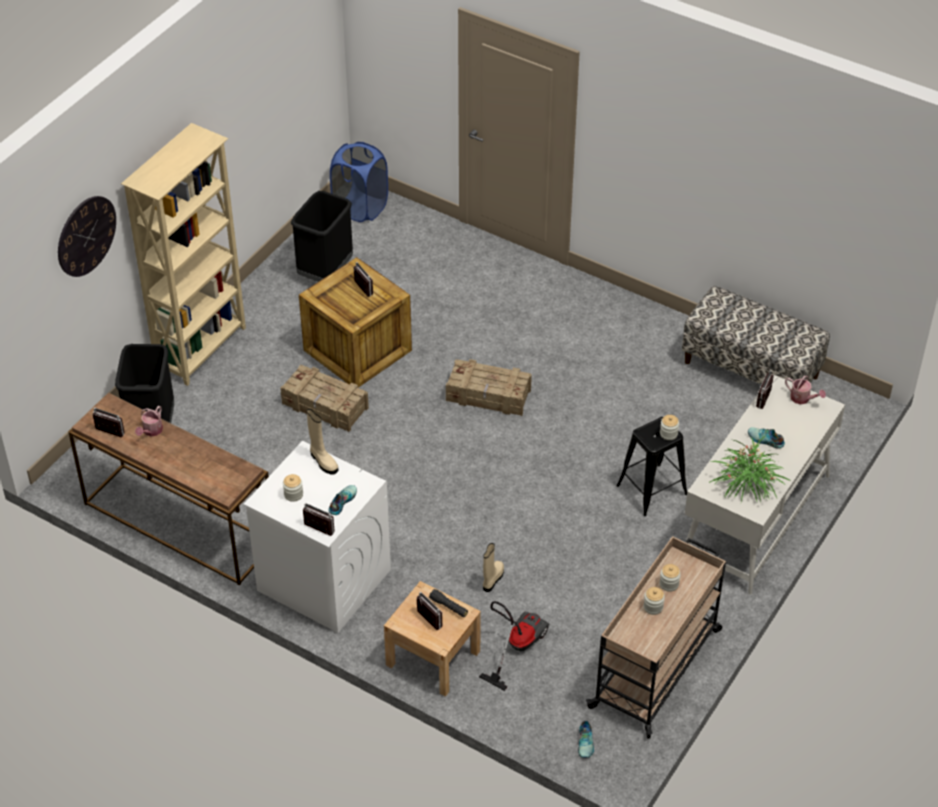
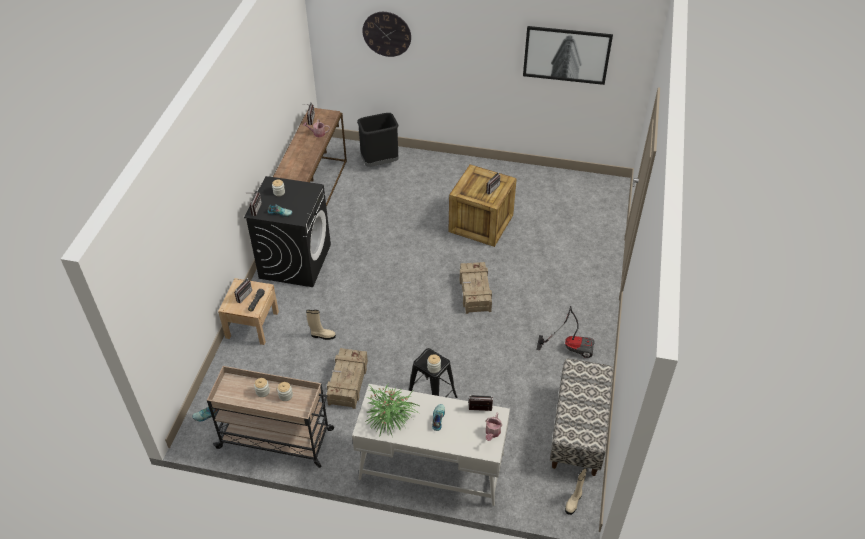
camera: 70 degrees right, 0 degrees up
beige bookcase [121,123,246,386] -> none
white washing machine [244,441,391,633] -> black washing machine [244,176,331,287]
crate [280,365,369,432] -> crate moved to [327,348,368,409]
black trash can [291,191,353,282] -> none
beige boot [307,409,338,474] -> beige boot moved to [565,468,587,515]
blue laundry basket [330,142,388,222] -> none
vacuum cleaner [479,601,550,691] -> vacuum cleaner moved to [536,306,594,358]
none -> picture [523,26,613,85]

